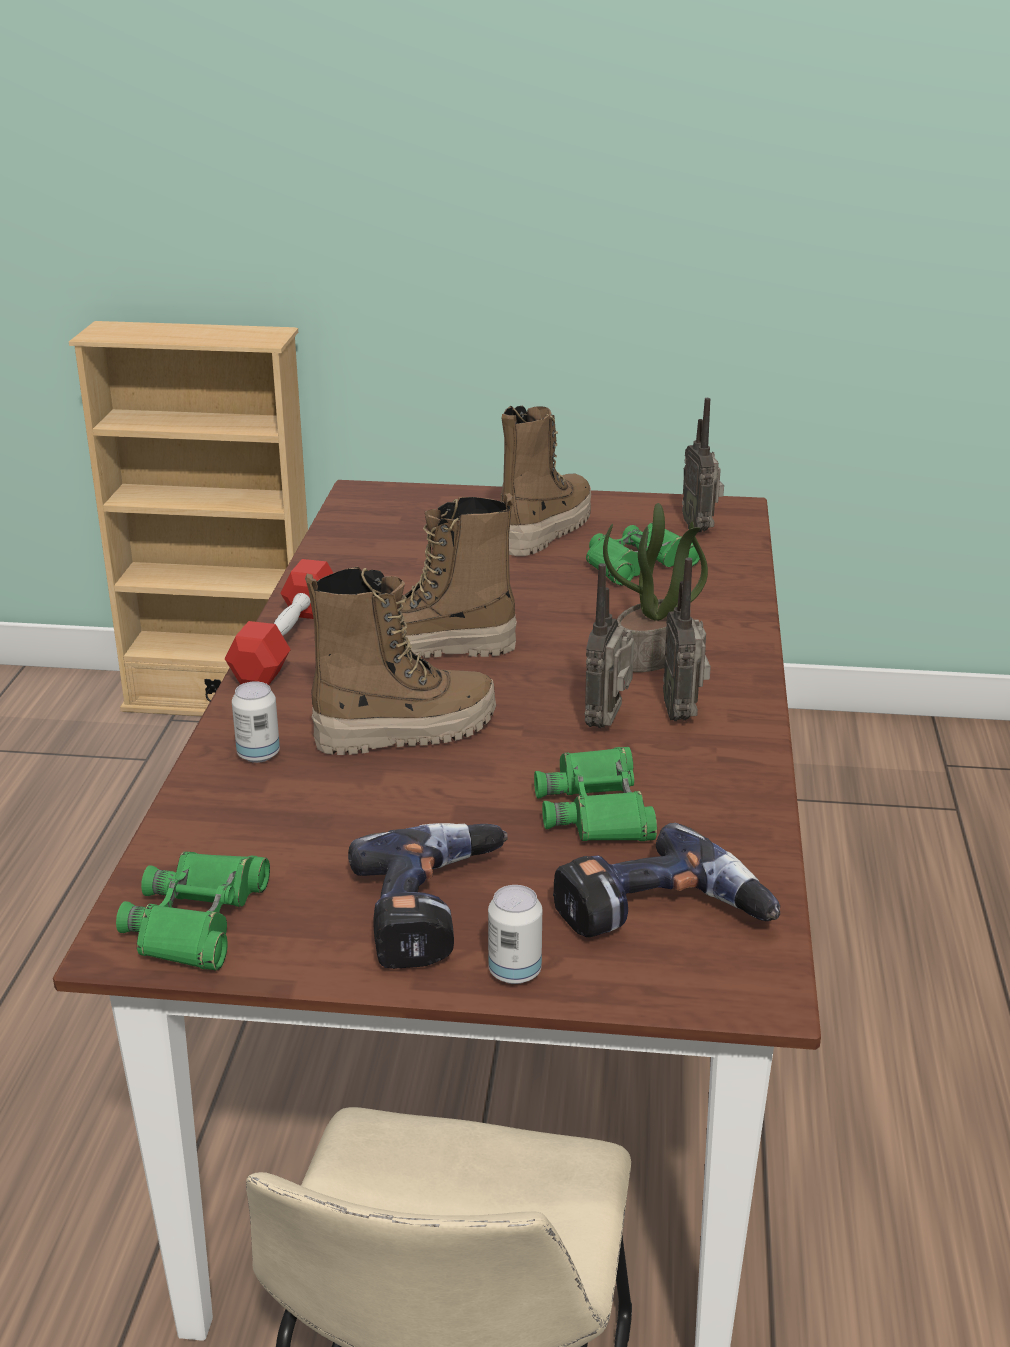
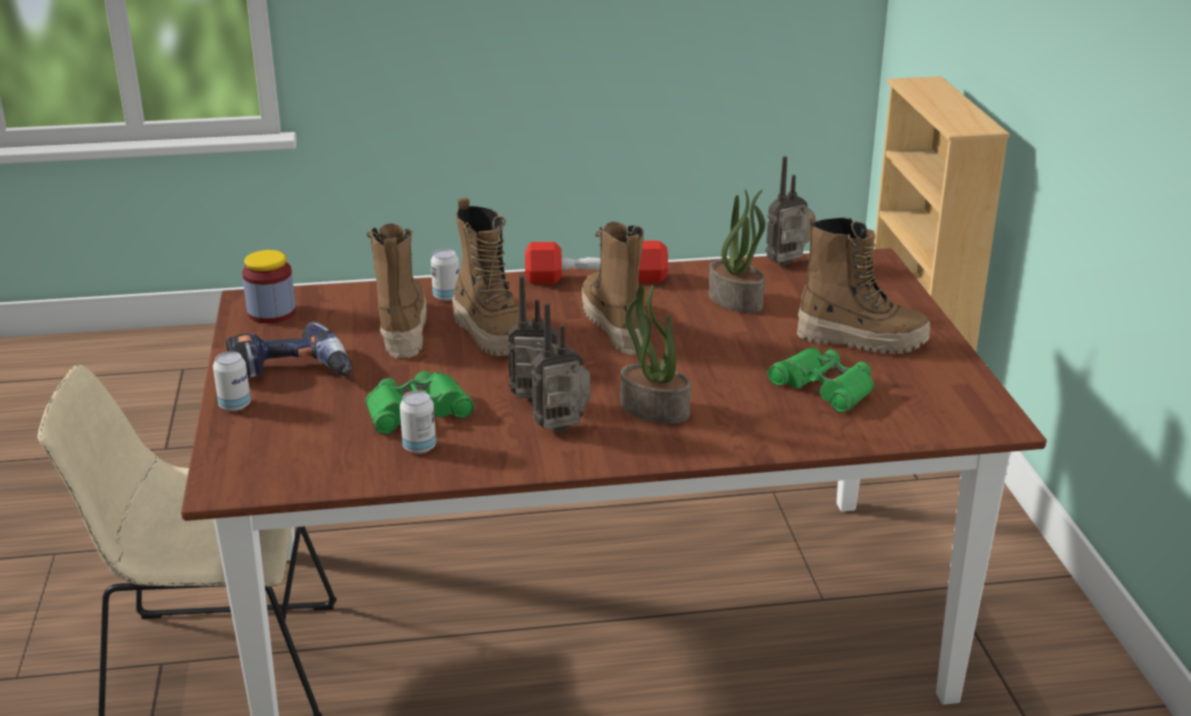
camera: 75 degrees right, 0 degrees up
green binoculars [116,852,270,970] -> jar [242,250,296,323]
power drill [553,823,780,937] -> none
radio [682,398,724,532] -> radio moved to [765,156,815,265]
none -> boot [366,224,427,358]
none -> can [400,391,436,454]
none -> potted plant [708,189,765,313]

